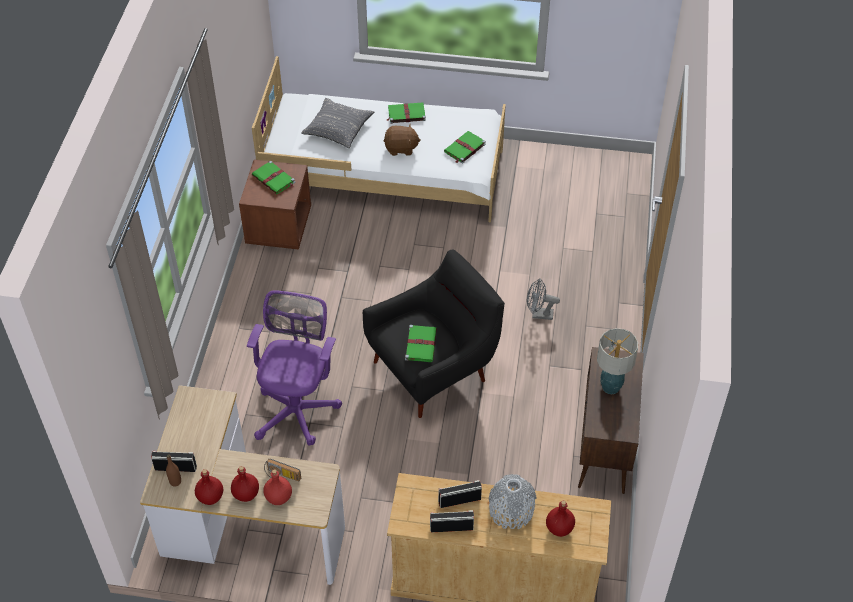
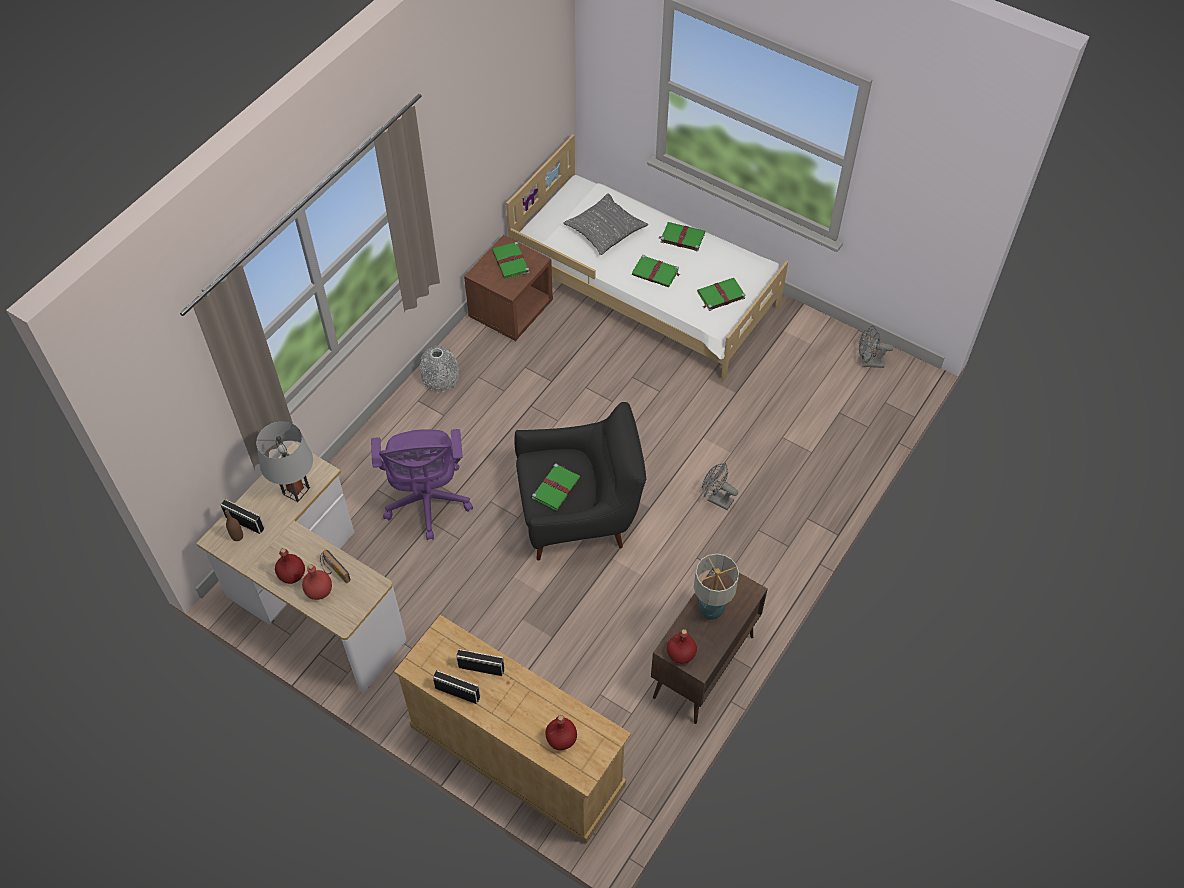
camera: 25 degrees right, 5 degrees up
red bottle [195,469,223,505] -> red bottle moved to [667,629,697,664]
purple office chair [247,290,342,446] -> purple office chair turned 135 degrees clockwise [371,429,473,540]
brown plush toy [384,124,421,156] -> green book [632,255,680,287]
grey vase [489,474,536,529] -> grey vase moved to [420,346,459,392]
none -> grey table lamp [256,421,313,502]
none -> grey fan [859,326,894,368]

